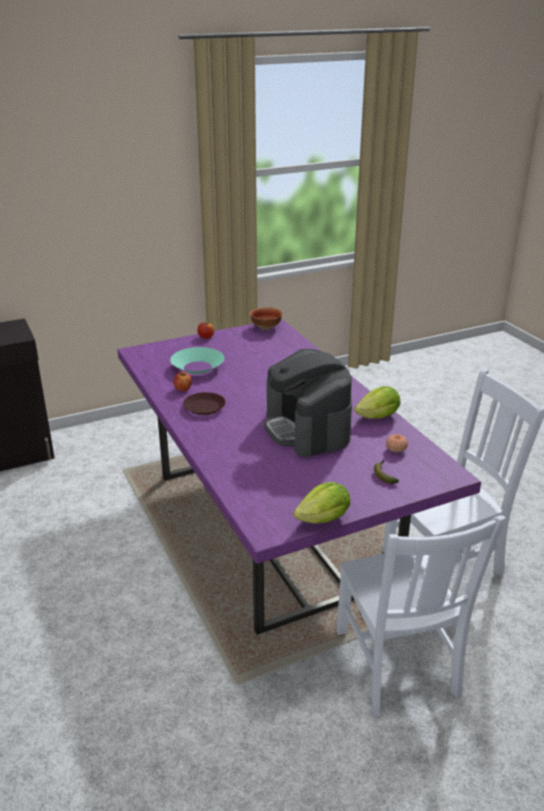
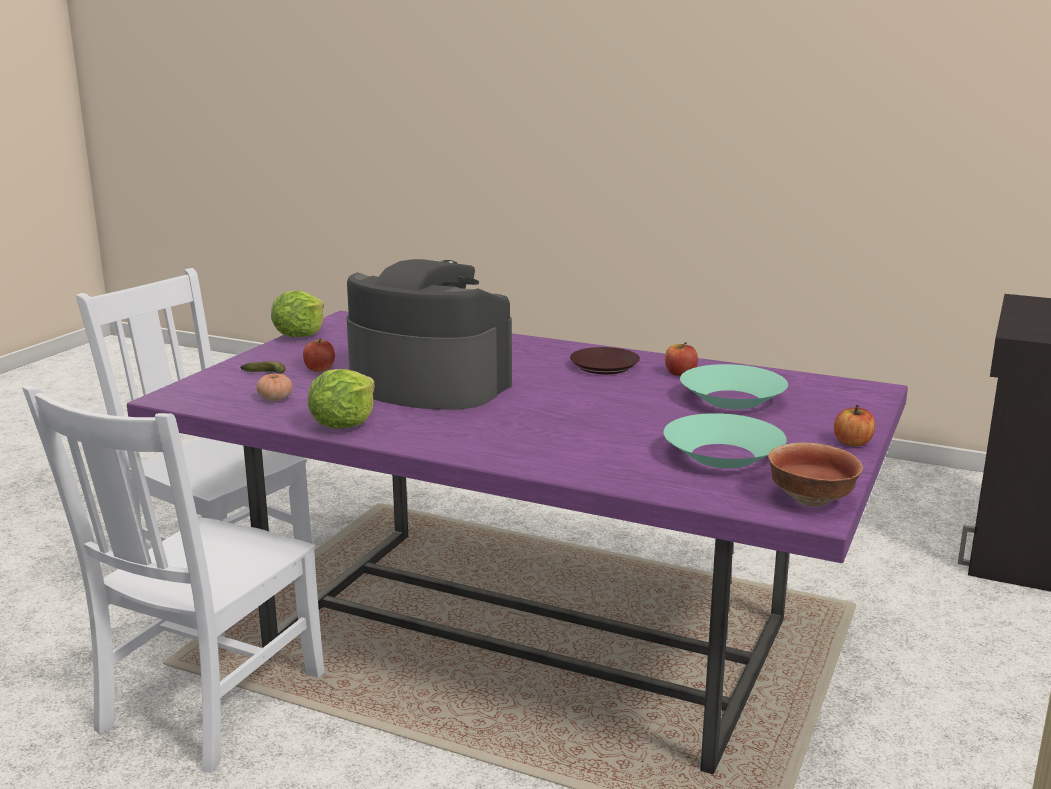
camera: 140 degrees right, 10 degrees down
none -> apple [303,339,335,372]
none -> turquoise bowl [664,413,787,469]

